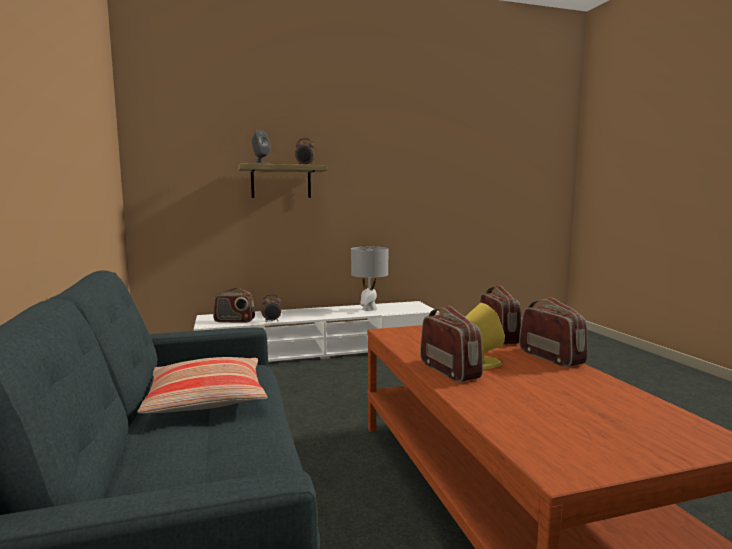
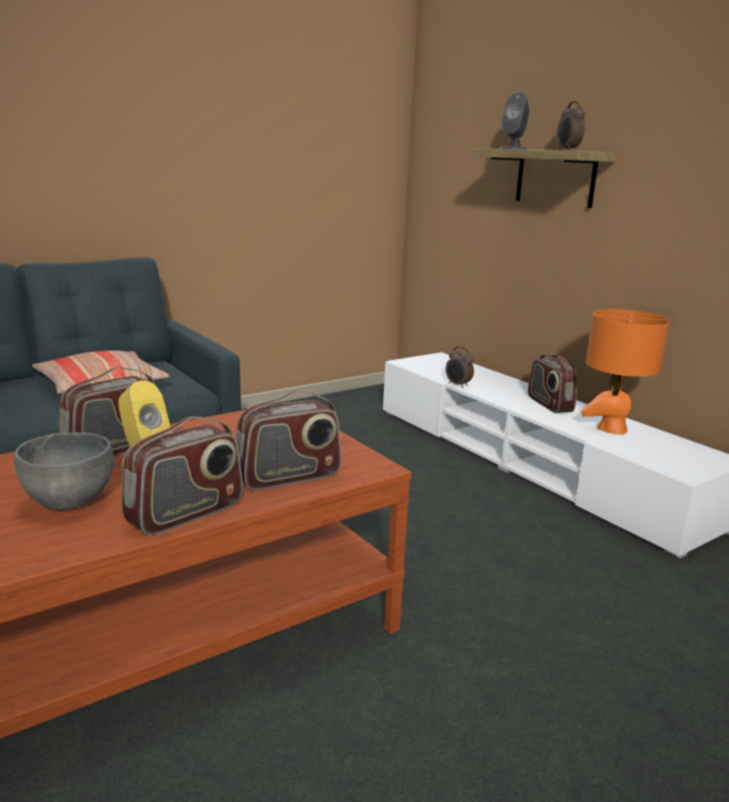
camera: 70 degrees right, 10 degrees up
radio [213,288,255,323] -> radio moved to [528,355,578,413]
grey table lamp [351,247,388,311] -> orange table lamp [581,309,670,435]
none -> grey bowl [14,432,114,510]

